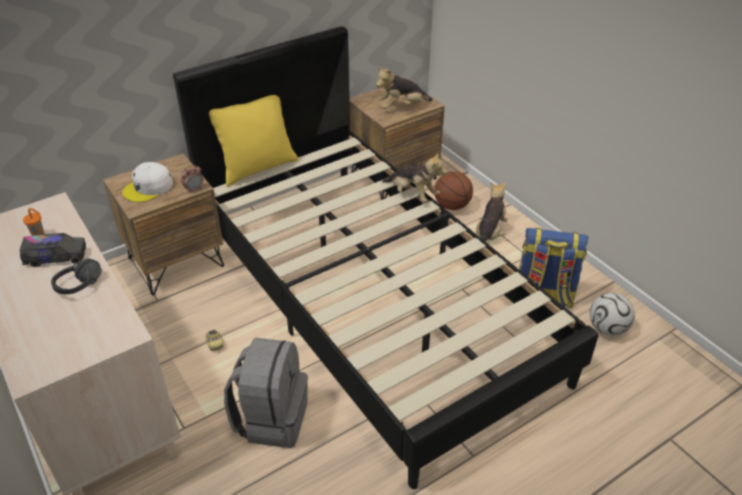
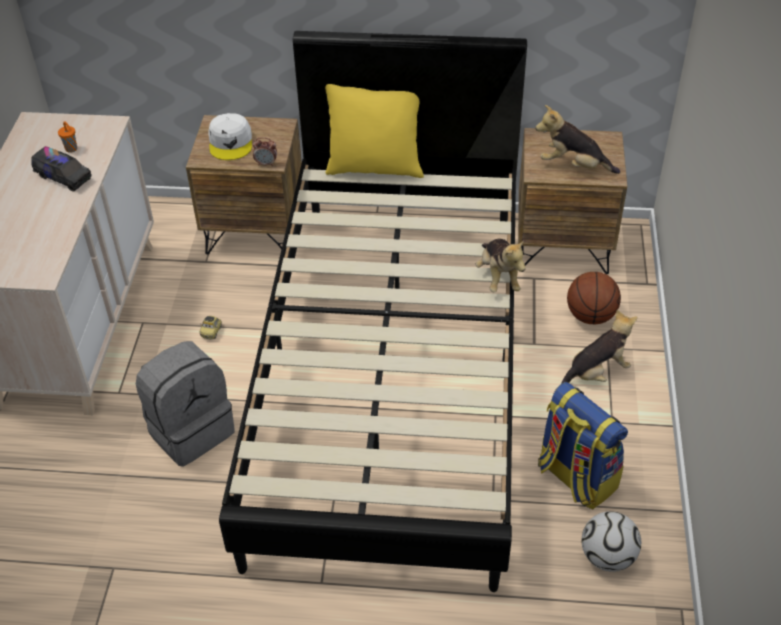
camera: 40 degrees right, 5 degrees up
black headphones [51,259,102,294] -> none
white cap [122,162,173,202] -> white cap turned 90 degrees counterclockwise [208,113,252,160]

